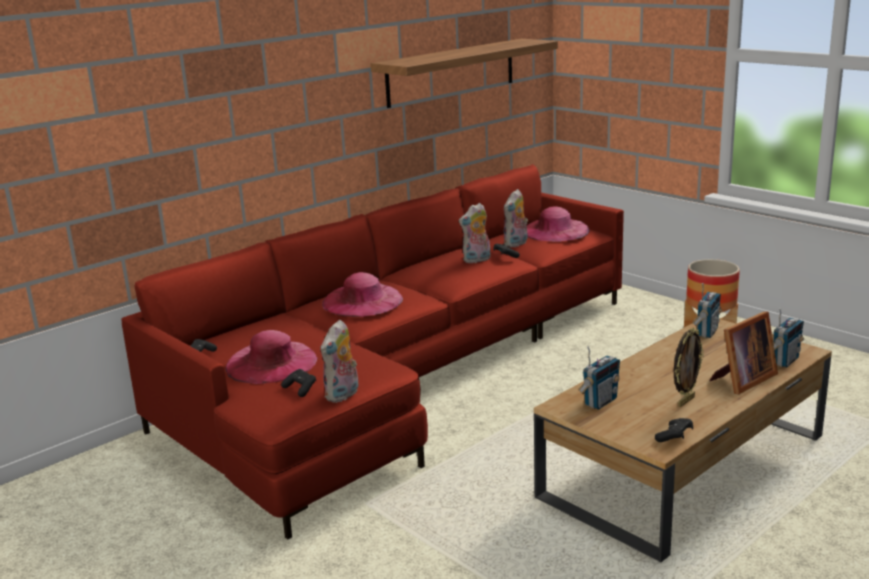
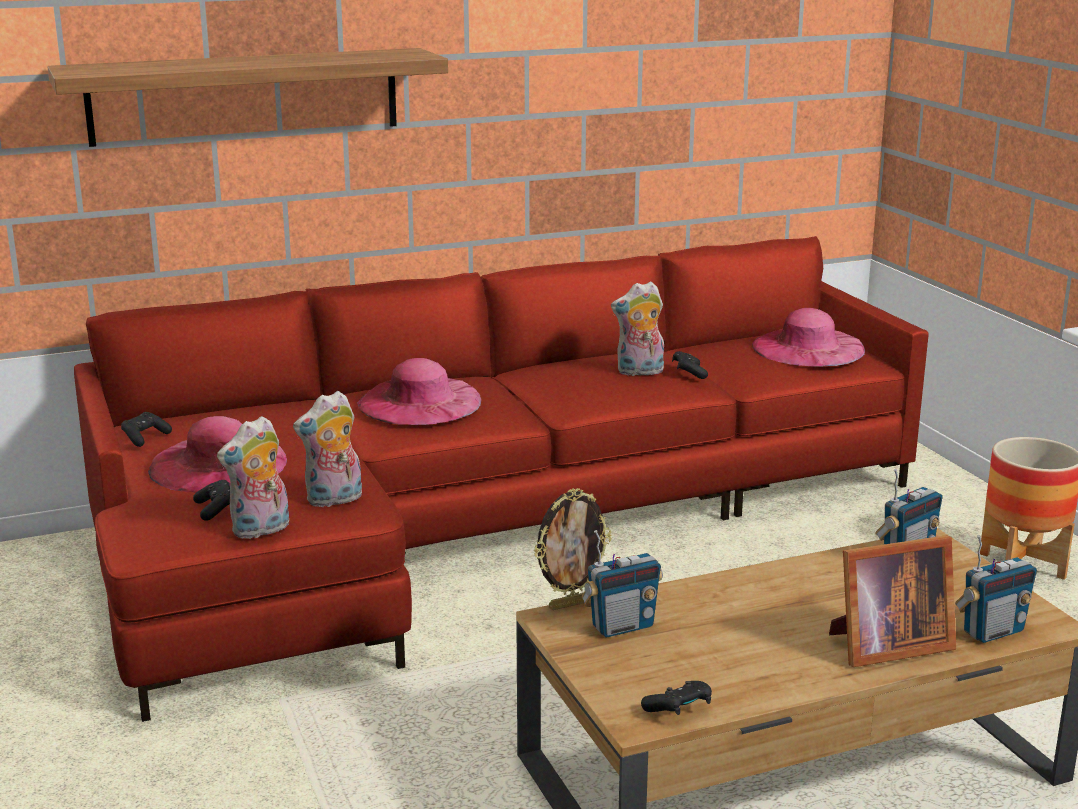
camera: 20 degrees right, 0 degrees up
shelf [371,39,558,108] -> shelf moved to [48,48,448,147]
plush toy [504,189,528,247] -> plush toy moved to [293,391,362,507]
picture frame [674,328,704,407] -> picture frame moved to [534,488,611,610]

